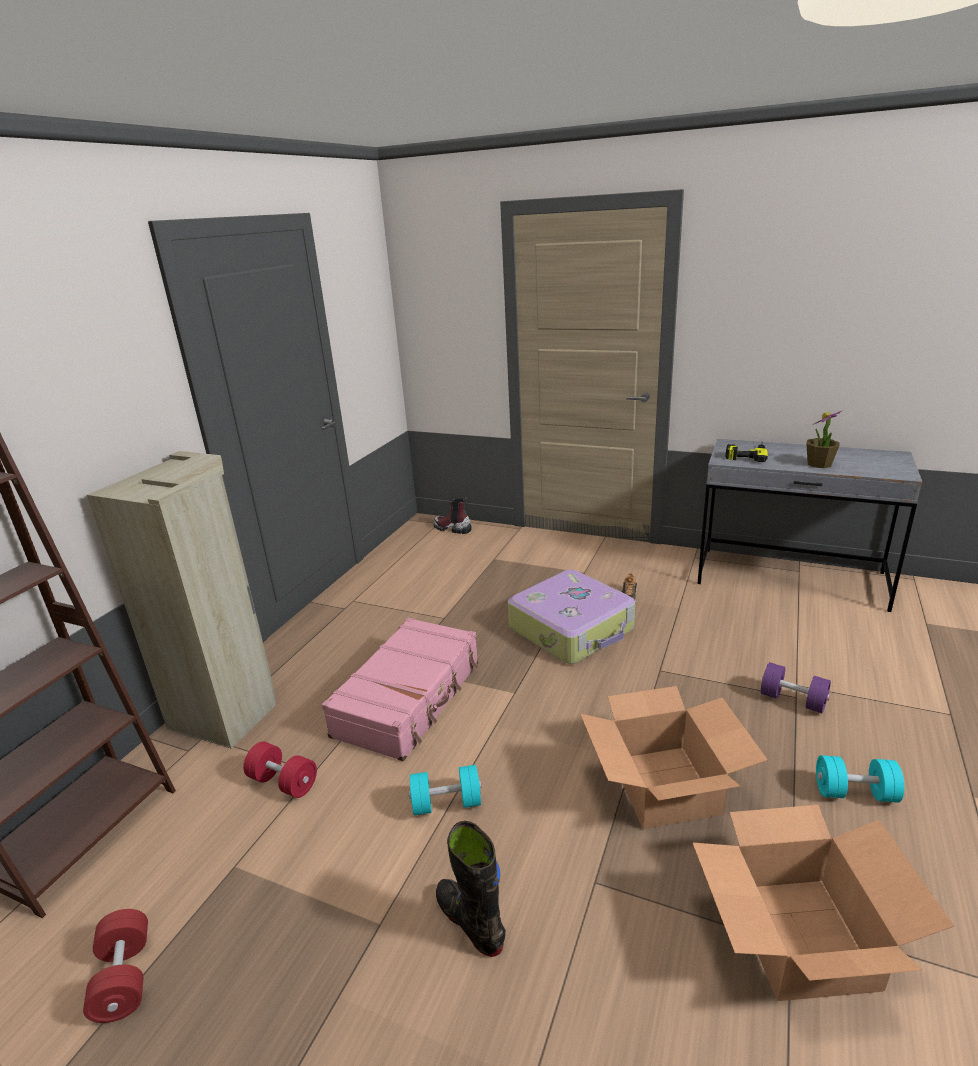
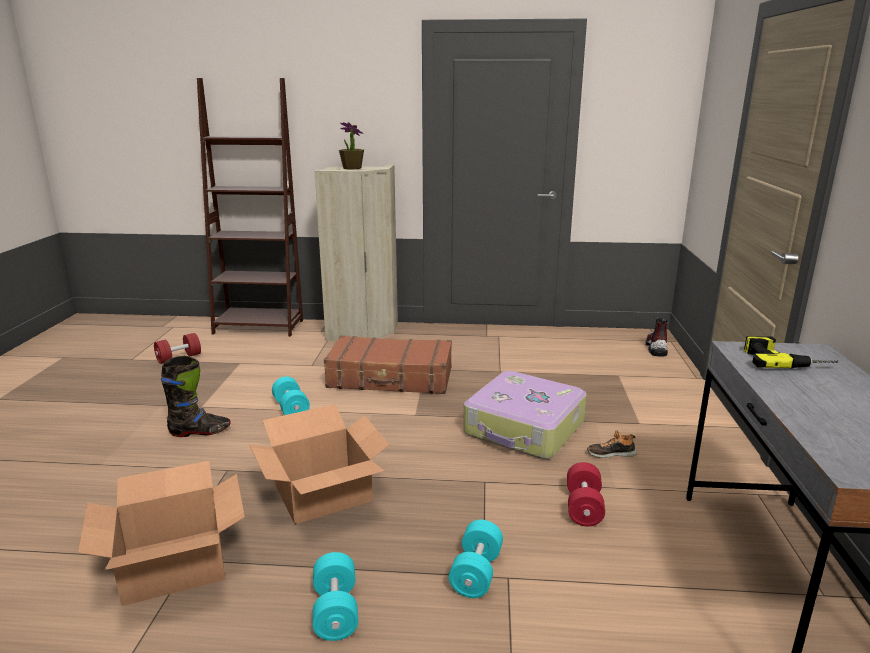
camera: 70 degrees right, 5 degrees down
red dumbbell [243,741,317,798] -> red dumbbell moved to [567,462,605,526]
pink suitcase [322,617,478,761] -> brown suitcase [324,335,452,394]
black boot [436,821,506,957] -> black boot turned 45 degrees clockwise [161,356,231,437]
purple dumbbell [761,662,831,713] -> turquoise dumbbell [449,520,503,598]
potted plant [806,410,843,468] -> potted plant moved to [339,122,364,169]

